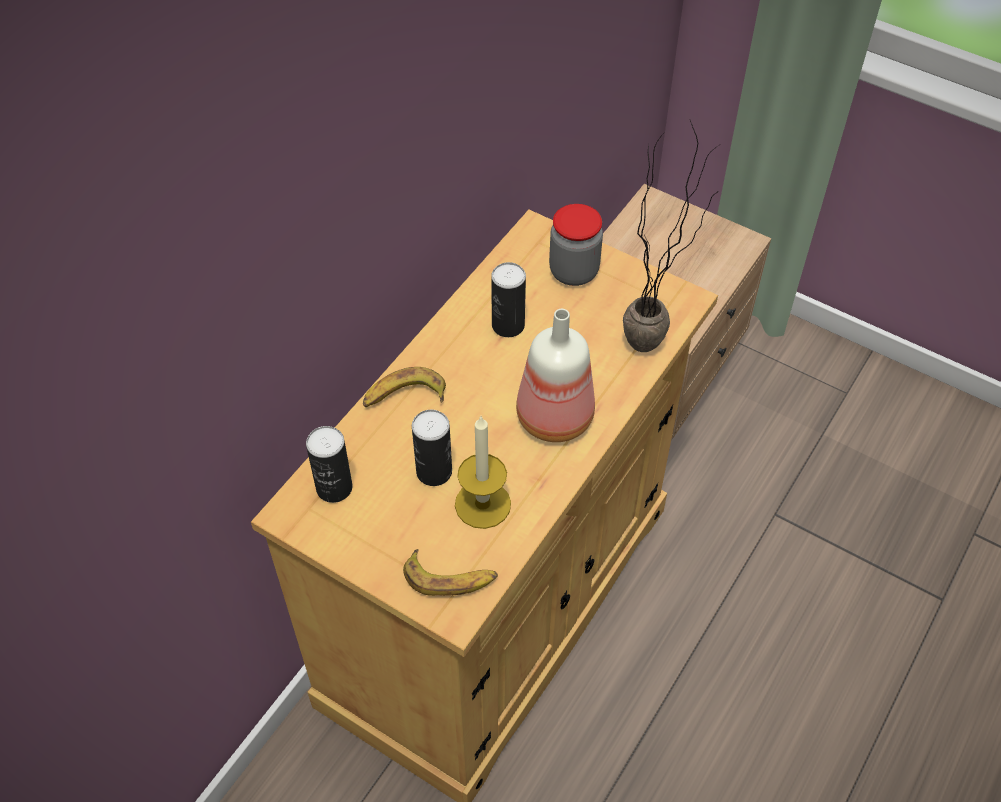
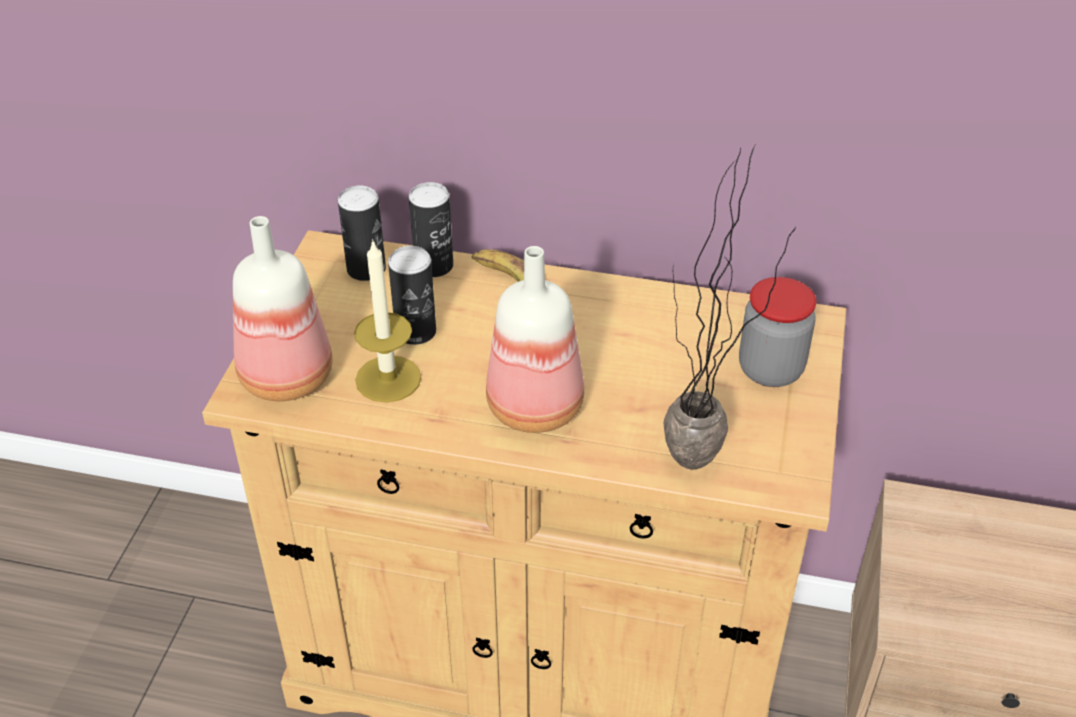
camera: 70 degrees right, 10 degrees down
banana [403,549,498,596] -> bottle [233,216,333,401]
can [491,262,526,337] -> can moved to [409,182,453,277]

